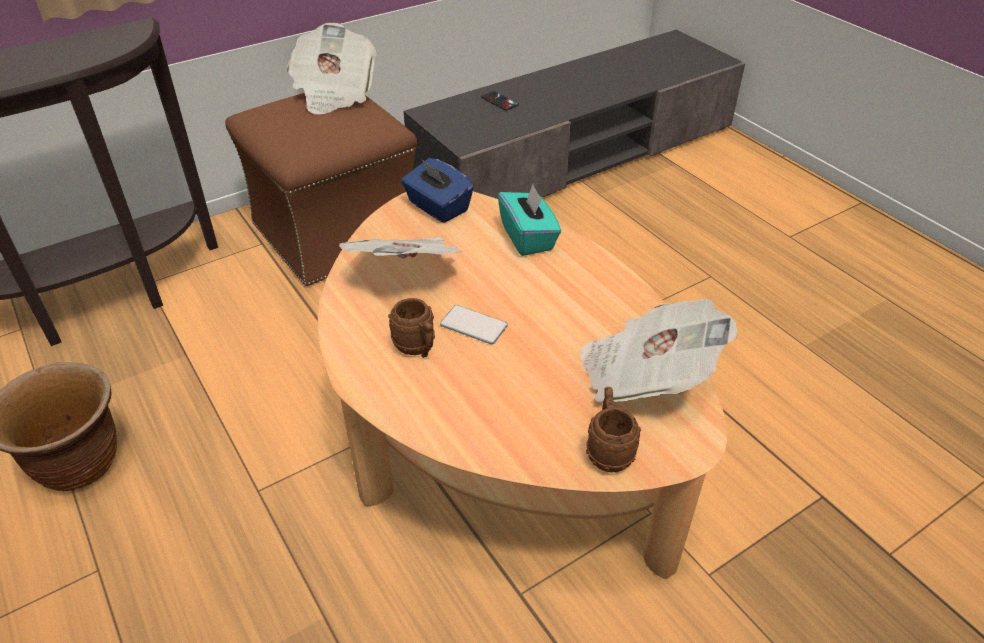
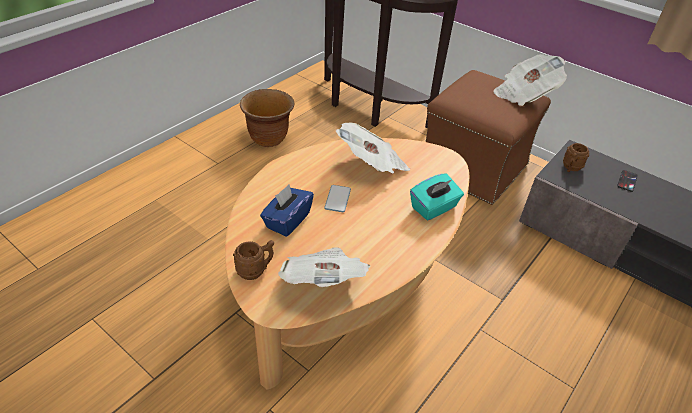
camera: 70 degrees right, 0 degrees up
brown mug [388,298,435,358] -> brown mug moved to [563,143,589,172]
blue tissue box [401,158,474,223] -> blue tissue box moved to [260,184,314,237]

